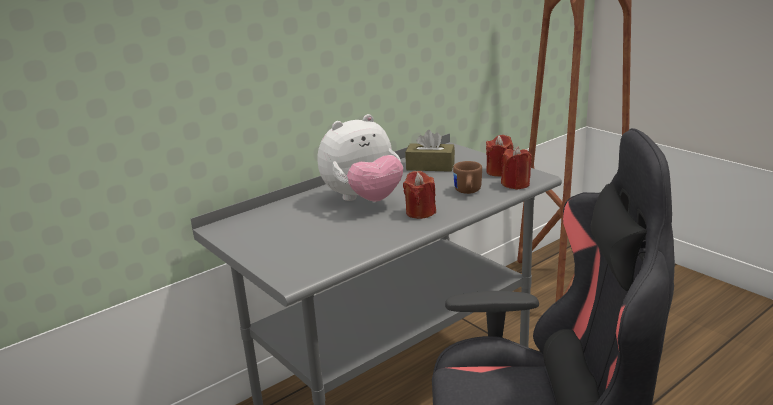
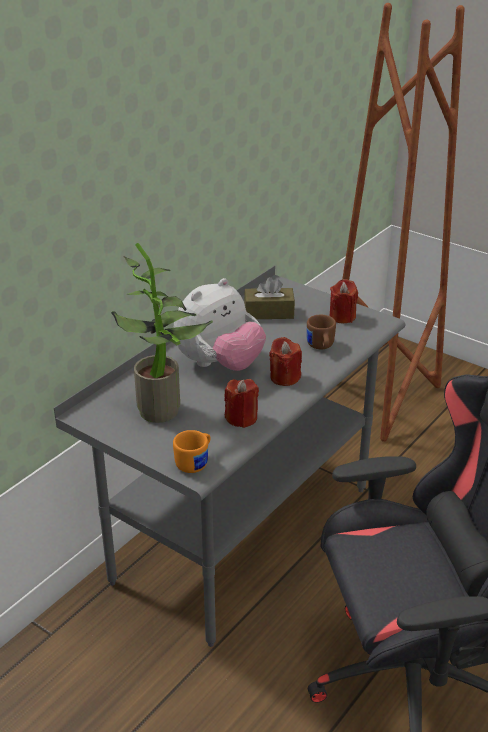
camera: 15 degrees left, 10 degrees up
red candle [501,146,532,190] -> red candle moved to [224,379,259,428]
none -> potted plant [111,243,213,423]
none -> orange mug [173,430,211,473]

